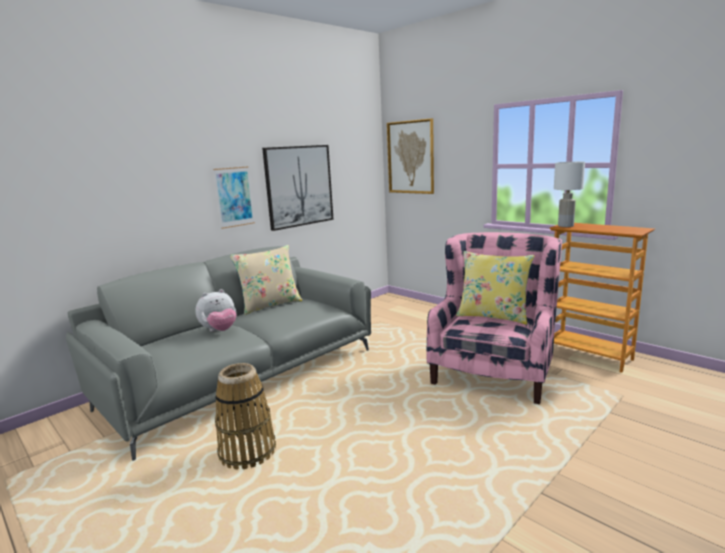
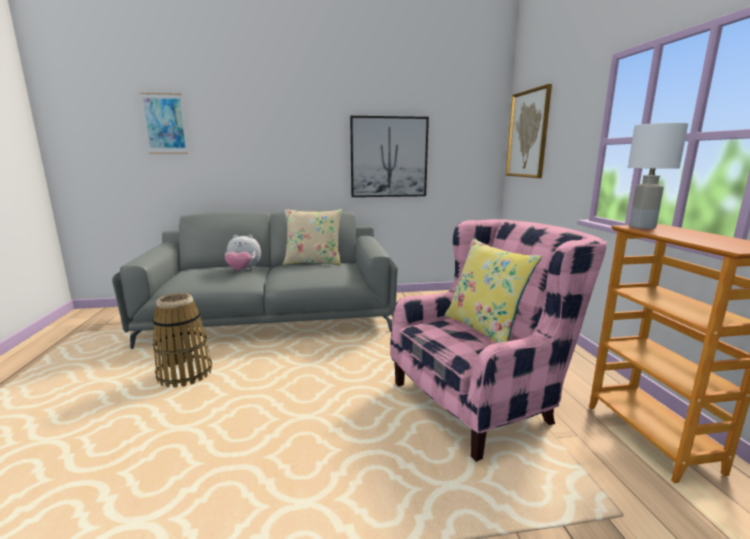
camera: 35 degrees right, 0 degrees up
picture [213,166,255,229] -> picture moved to [140,93,188,154]

